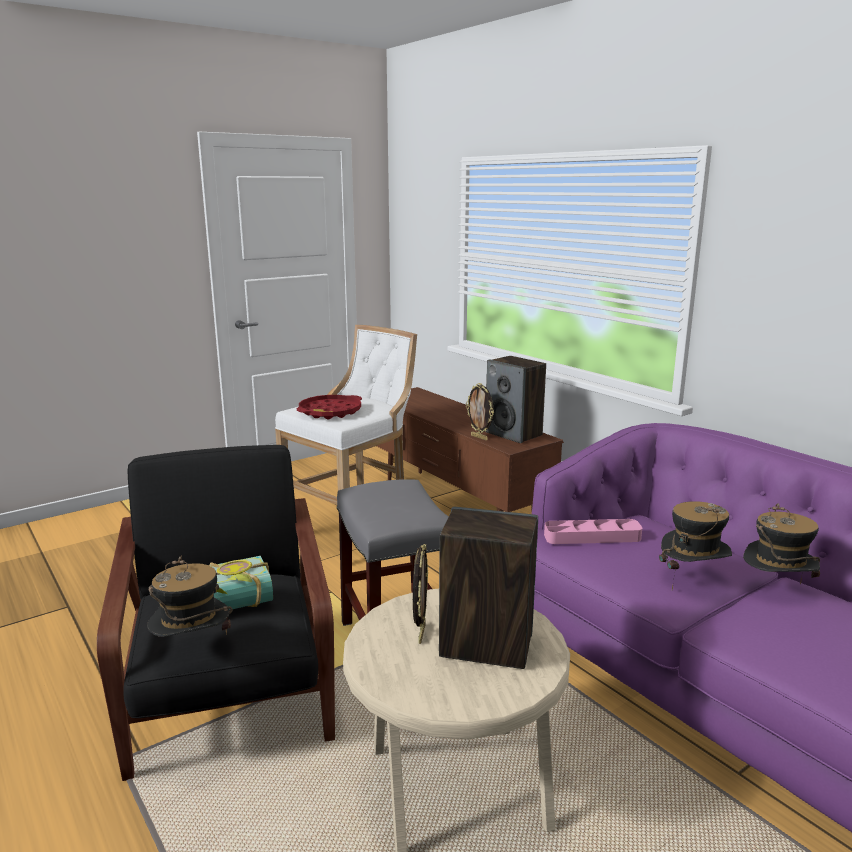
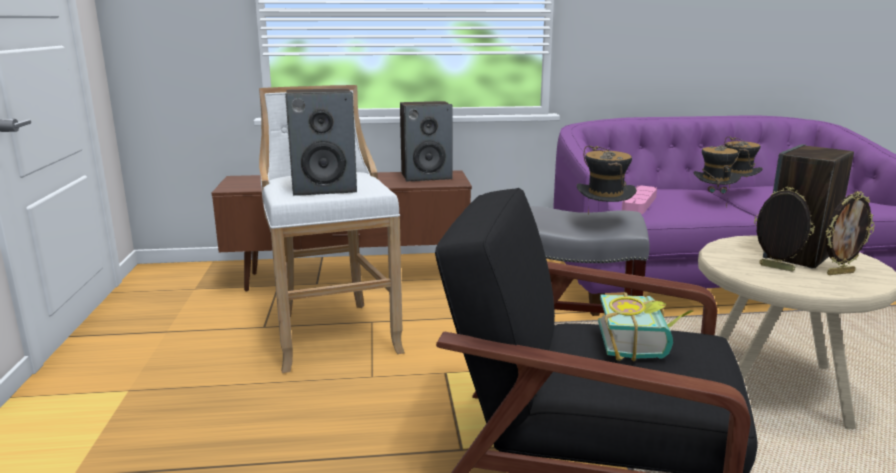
camera: 60 degrees left, 0 degrees up
hat [147,556,232,637] -> hat moved to [576,145,637,215]
red tray [297,395,362,419] -> speaker [285,88,357,196]
picture frame [466,383,494,440] -> picture frame moved to [826,191,875,275]

